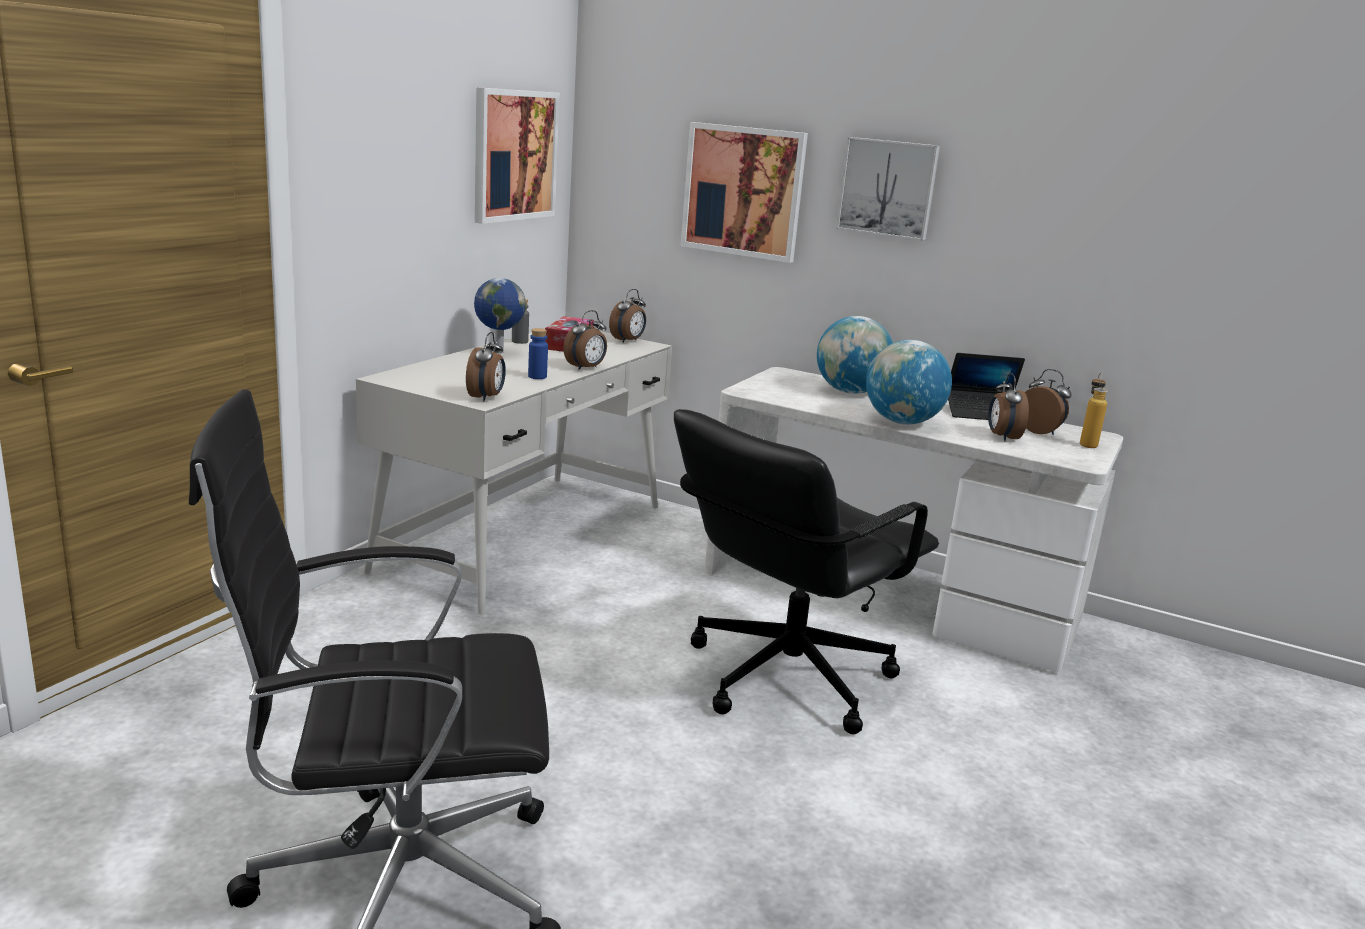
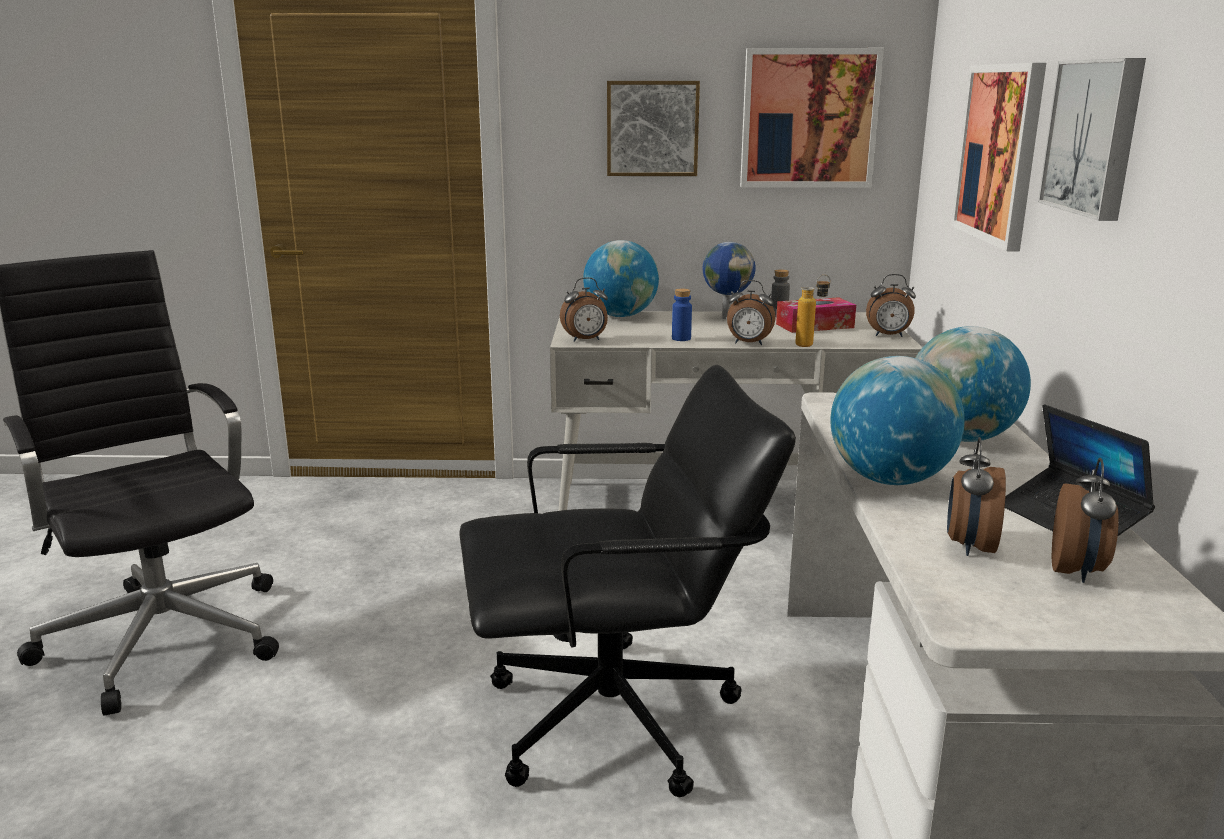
camera: 65 degrees right, 0 degrees up
black office chair [674,409,939,735] -> black office chair turned 150 degrees clockwise [460,365,796,797]
alarm clock [988,373,1029,441] -> alarm clock turned 45 degrees counterclockwise [947,437,1006,556]
bottle [1080,373,1108,448] -> bottle moved to [795,274,830,347]
none -> globe [583,240,659,317]
none -> picture [607,81,700,176]

